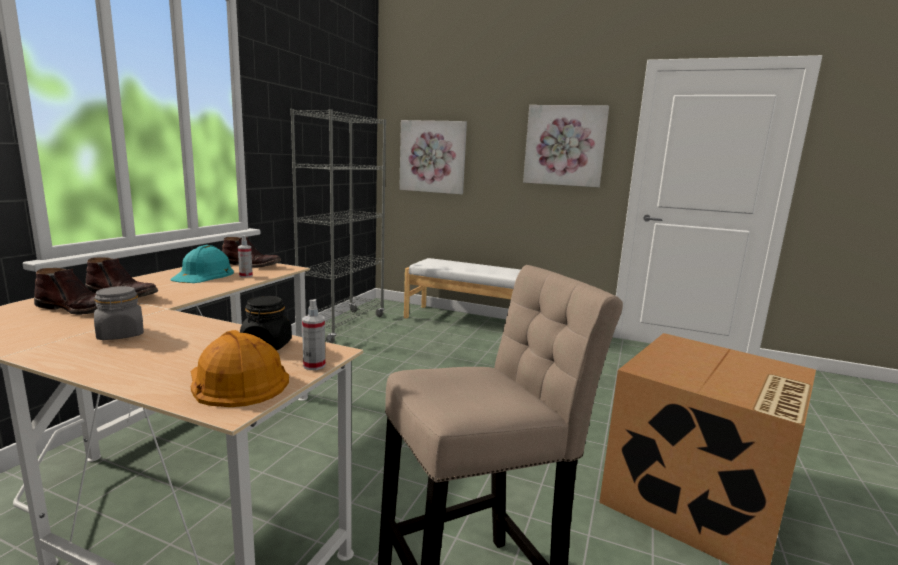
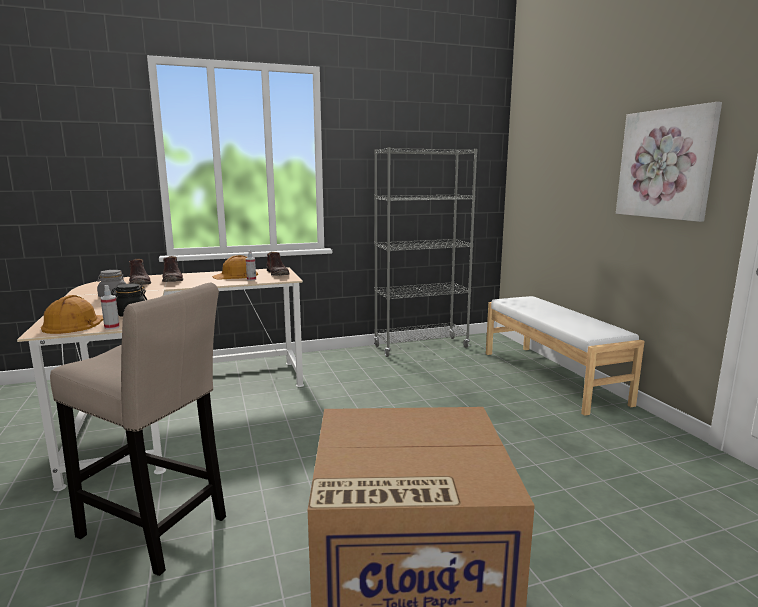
camera: 50 degrees right, 0 degrees up
turquoise hard hat [171,245,234,283] -> orange hard hat [212,255,258,279]
picture [399,120,467,194] -> none

